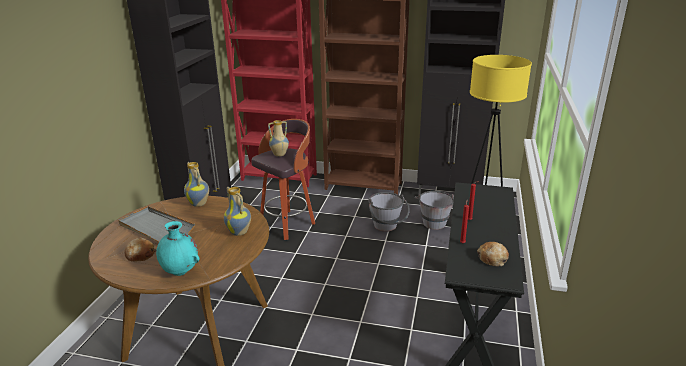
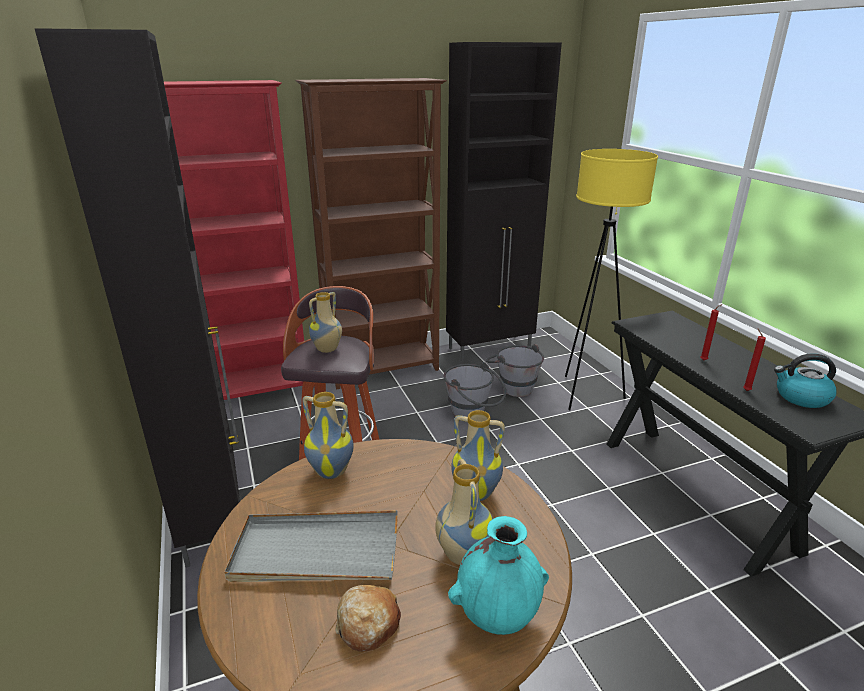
camera: 35 degrees left, 0 degrees up
bread [477,242,509,266] -> kettle [774,353,837,408]
none -> vase [435,459,493,565]

